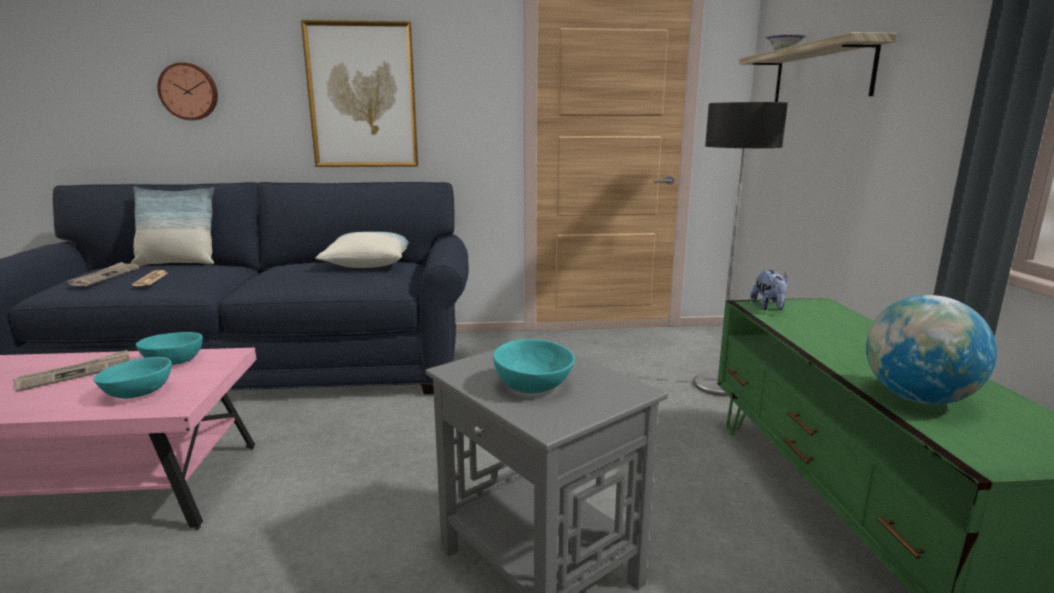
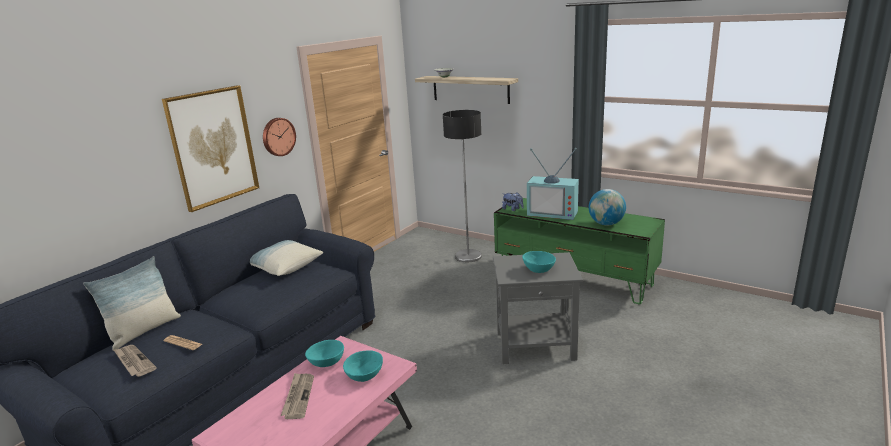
camera: 50 degrees left, 5 degrees up
wall clock [157,62,218,120] -> wall clock moved to [263,118,296,156]
none -> television [527,148,579,220]

